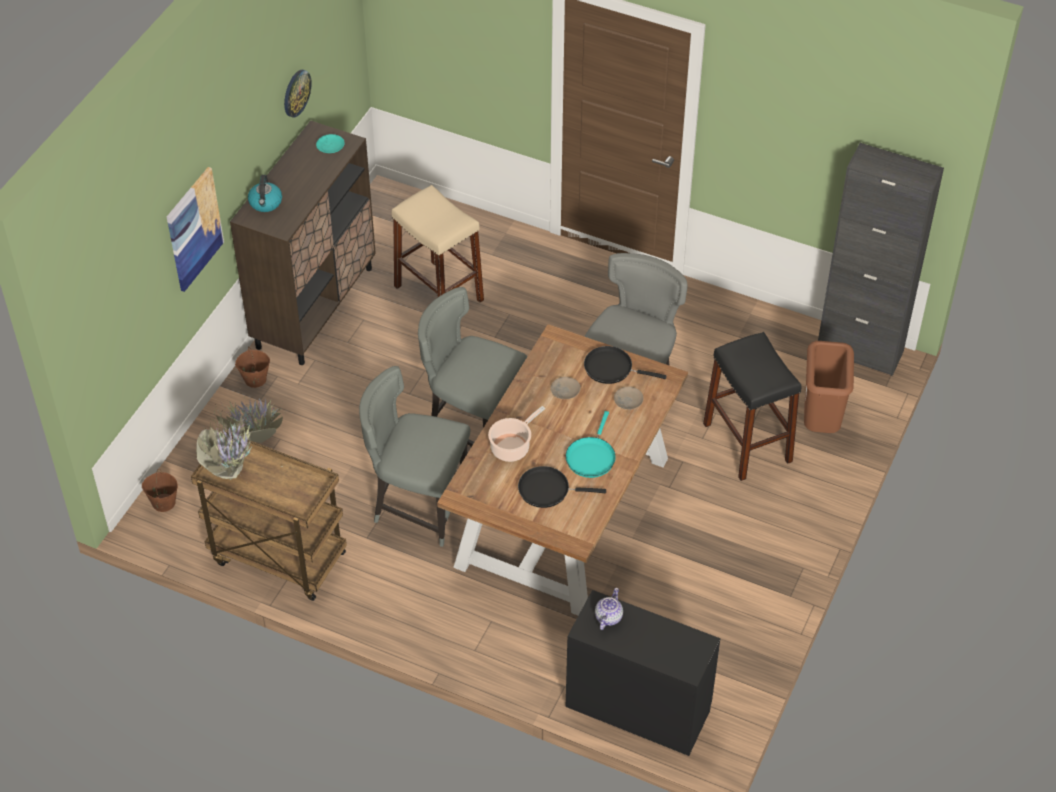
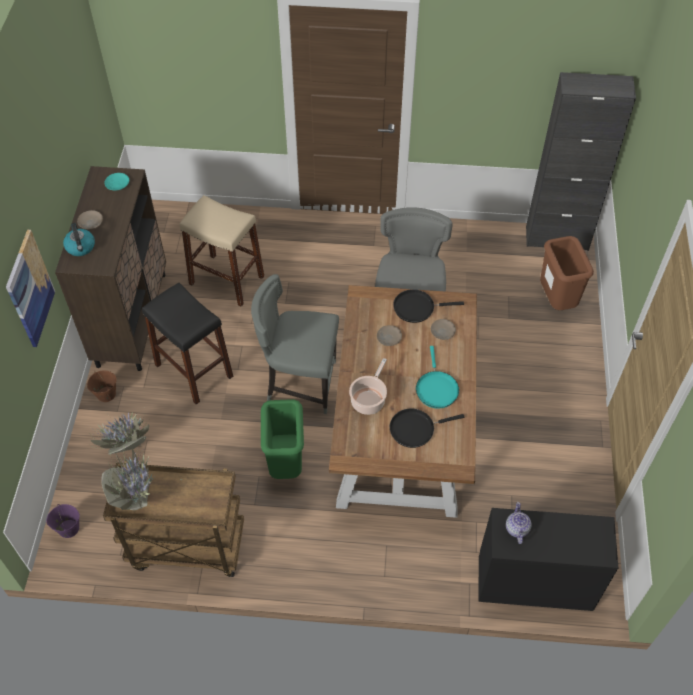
camera: 20 degrees left, 5 degrees up
brown bucket [142,469,178,512] -> purple bucket [46,504,80,538]
wall clock [284,70,312,118] -> none
grey chair [359,366,471,547] -> green trash can [261,399,304,479]
black stool [703,332,801,481] -> black stool moved to [142,283,233,404]
none -> beige plate [77,210,103,229]

